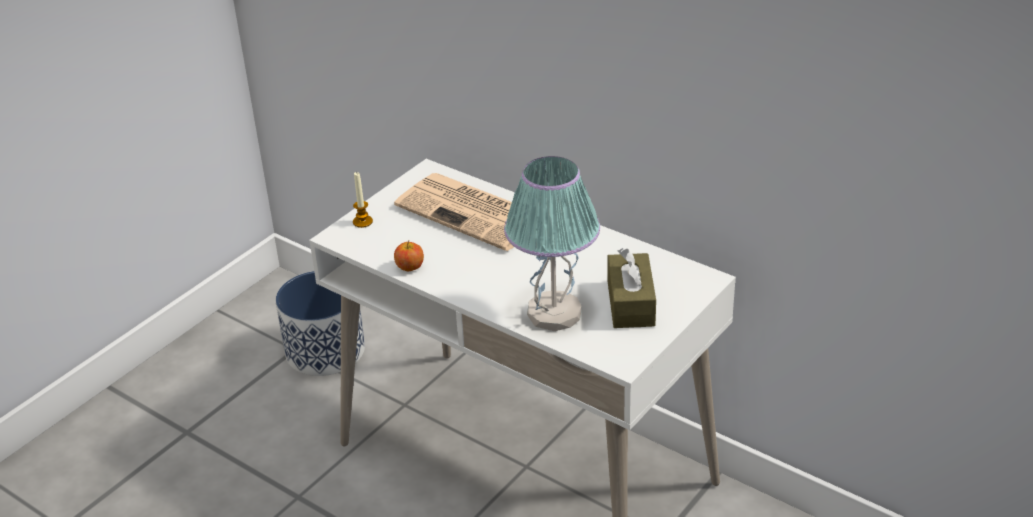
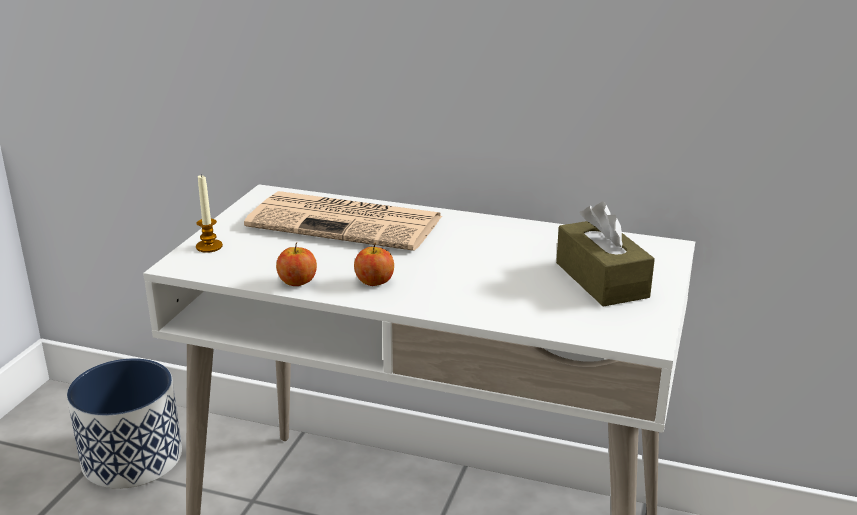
camera: 20 degrees left, 10 degrees down
table lamp [504,156,600,331] -> none
none -> apple [354,242,394,286]

